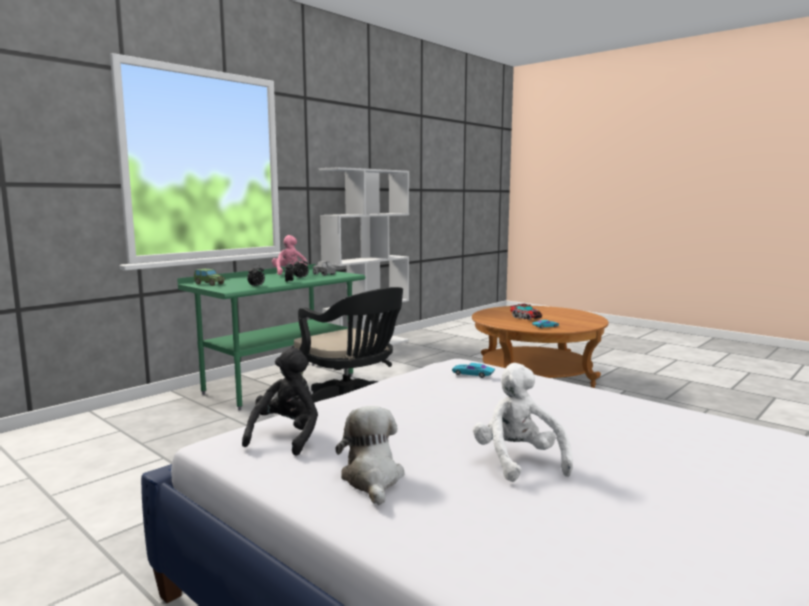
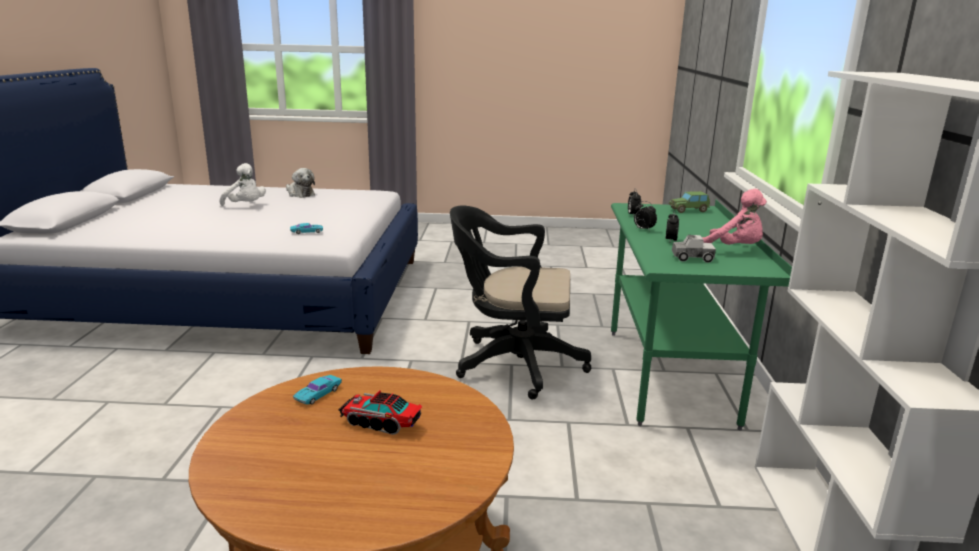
camera: 140 degrees right, 10 degrees up
black plush toy [242,347,318,456] -> none

